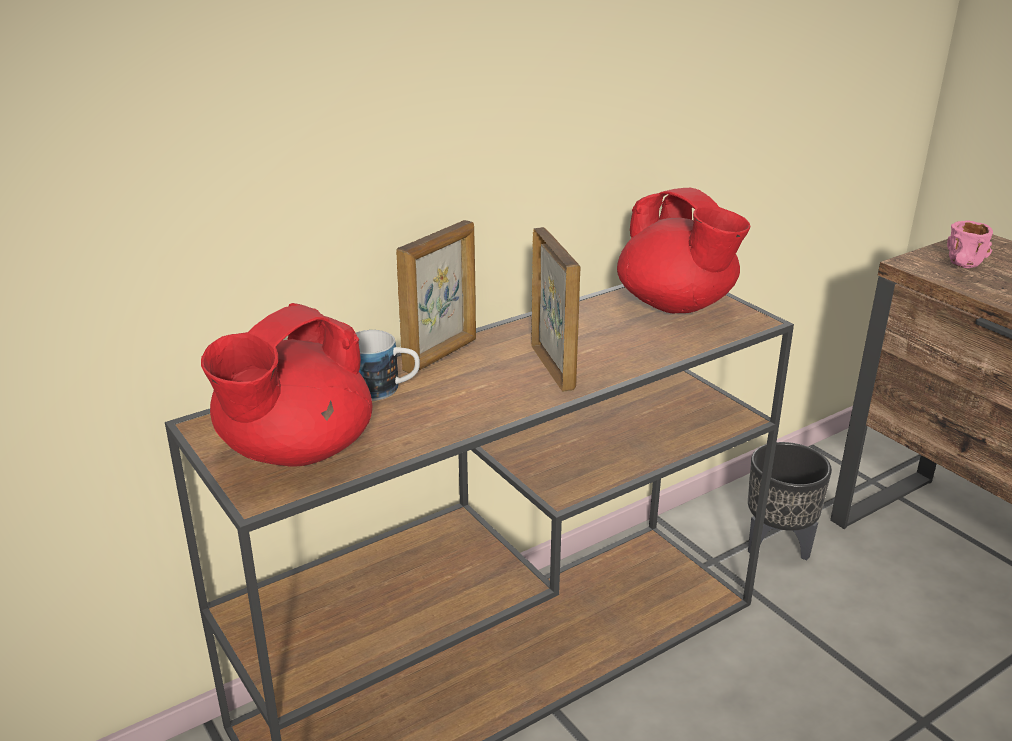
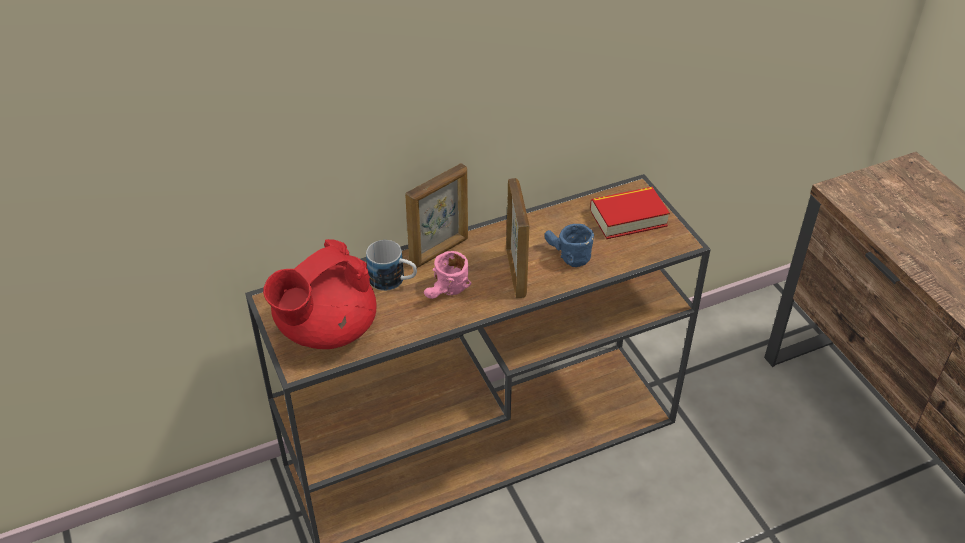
camera: 10 degrees right, 15 degrees up
red teapot [617,188,751,313] -> book [590,187,670,239]
black planter [748,442,832,561] -> none
pink mug [947,221,993,268] -> pink mug moved to [424,251,471,299]
none -> blue mug [544,224,594,267]

